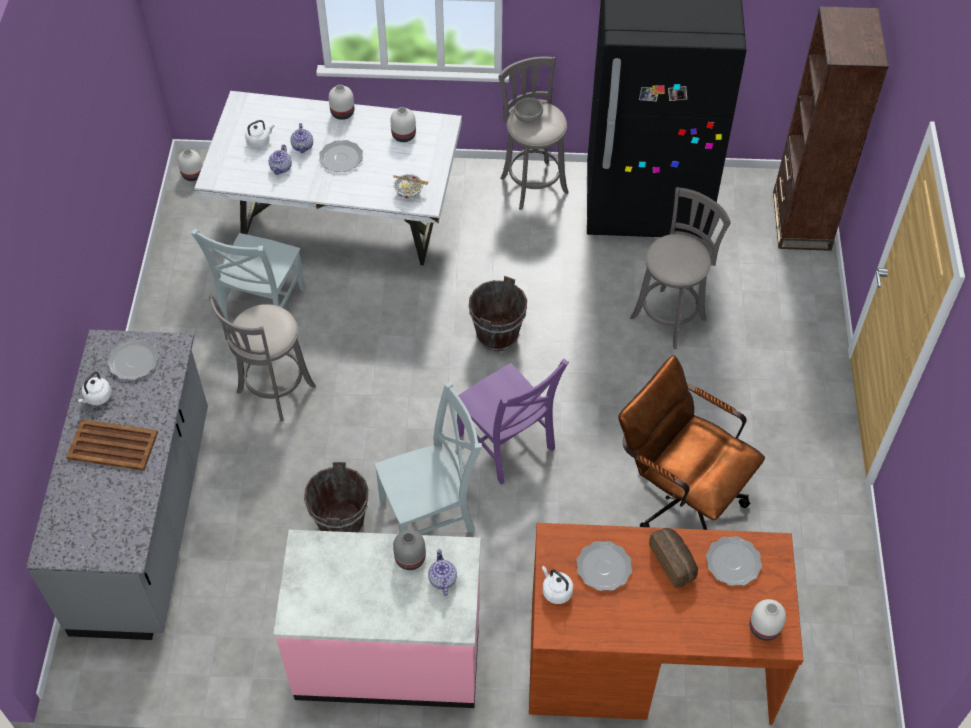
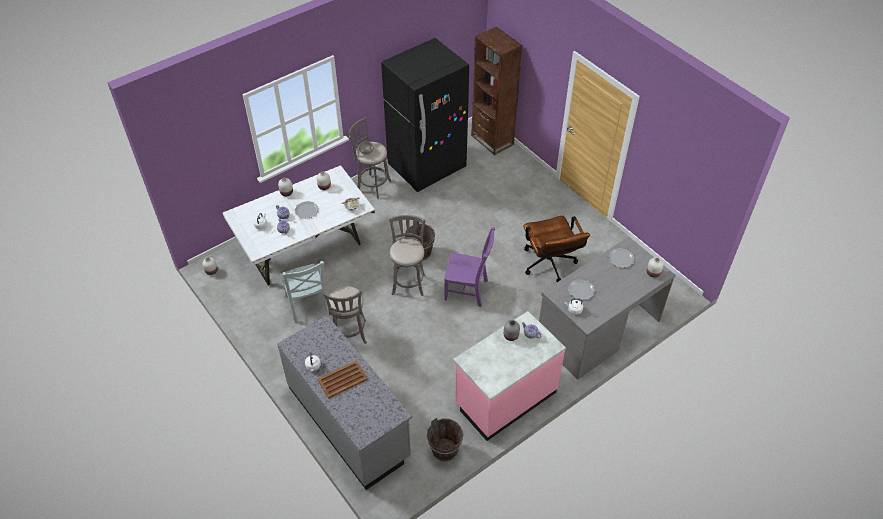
camera: 40 degrees left, 5 degrees down
plate [107,339,159,380] -> none
brown bucket [304,462,369,532] -> brown bucket moved to [427,418,464,462]
grey chair [374,381,482,534] -> none
brown desk [529,523,803,725] -> grey desk [539,237,675,380]
brown office chair [618,355,765,530] -> brown office chair turned 105 degrees counterclockwise [523,216,590,282]
grey stool [630,187,730,349] -> grey stool moved to [389,215,425,296]
bread [649,528,698,588] -> none

